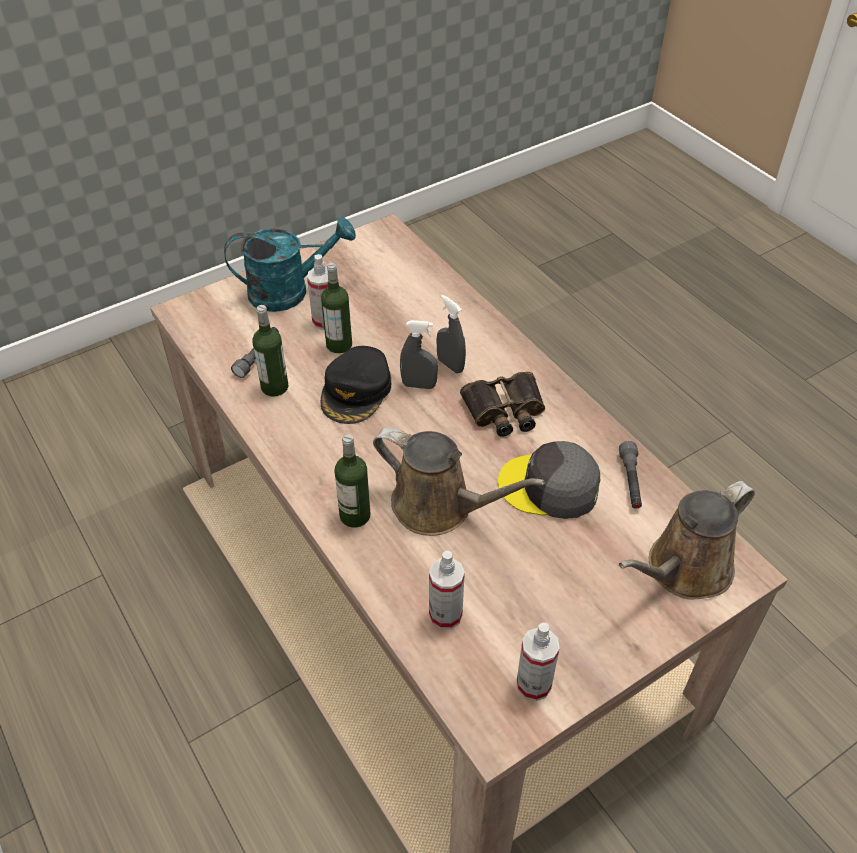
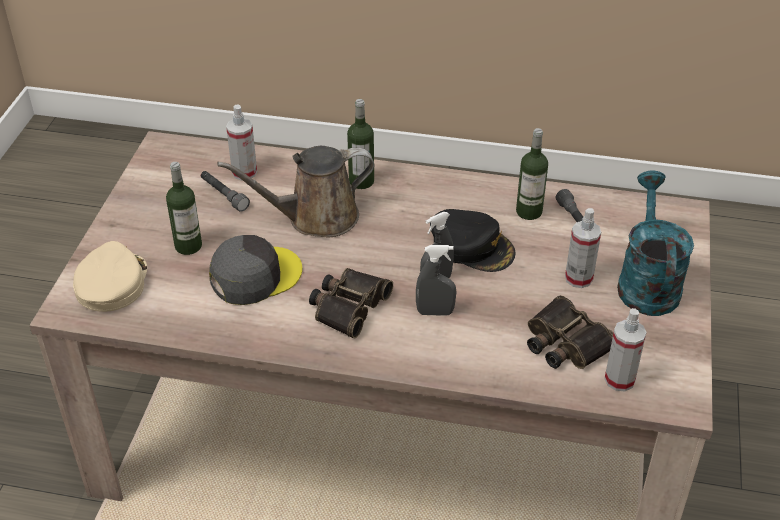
camera: 135 degrees right, 5 degrees down
turquoise watering can [224,217,356,312] -> turquoise watering can turned 150 degrees clockwise [617,170,694,316]
bottle [321,263,352,353] -> bottle moved to [166,162,202,255]
black cap [321,346,391,424] -> black cap turned 150 degrees clockwise [430,209,516,272]
spray bottle [517,622,560,701] -> spray bottle moved to [604,308,647,391]
grey flashlight [619,441,642,509] -> grey flashlight moved to [201,171,250,212]
brown watering can [619,481,755,600] -> beige cap [73,241,147,312]
none -> binoculars [527,295,614,369]

